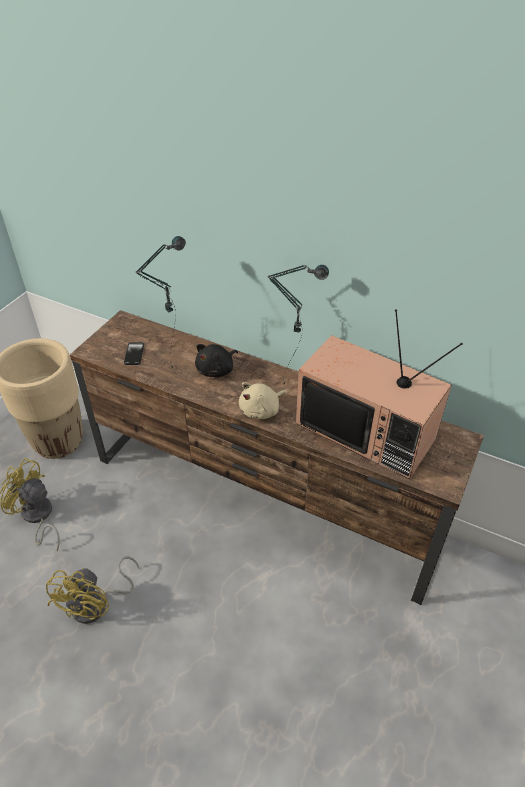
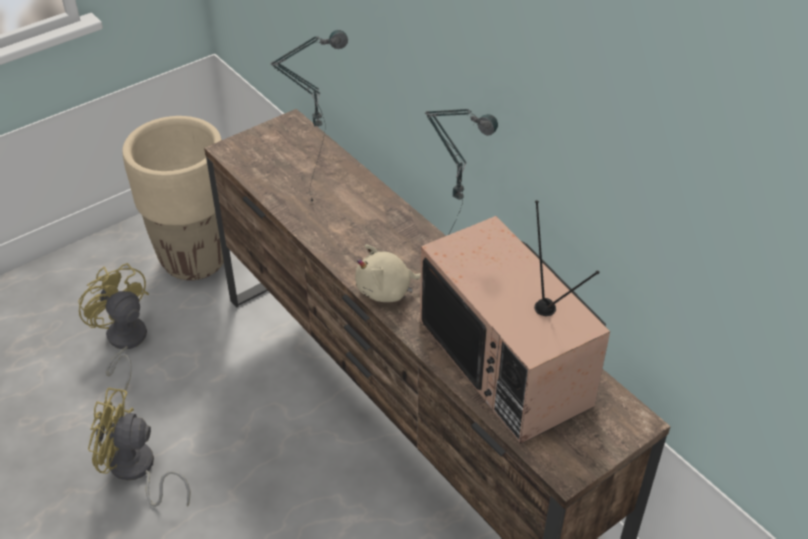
camera: 25 degrees right, 0 degrees up
yellow fan [46,556,139,624] -> yellow fan turned 60 degrees clockwise [88,388,190,507]
phone [124,342,144,365] -> none
black plush toy [195,344,238,377] -> none

